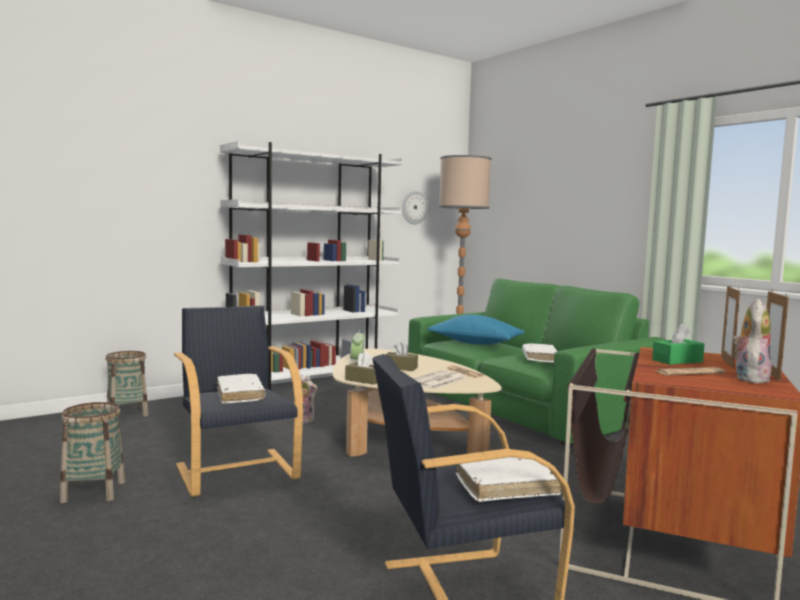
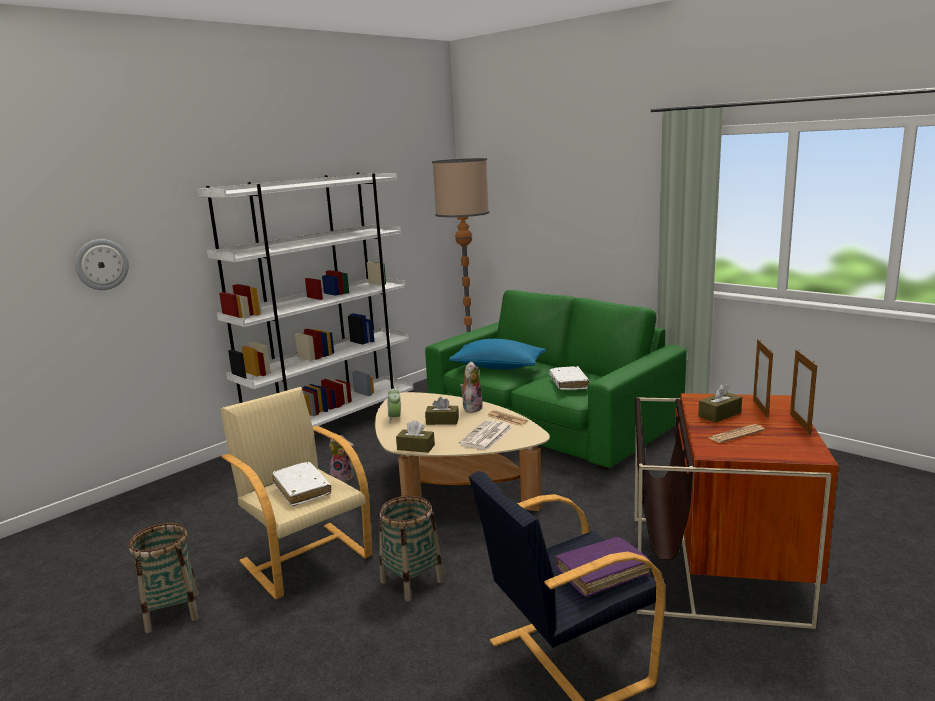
camera: 10 degrees left, 10 degrees up
basket [105,351,148,417] -> basket moved to [379,496,444,601]
black armchair [174,305,303,497] -> beige armchair [220,387,372,600]
wall clock [402,191,429,224] -> wall clock moved to [75,239,129,290]
white book [456,457,561,502] -> purple book [555,537,650,597]
green tissue box [652,324,704,365] -> brown tissue box [698,383,742,423]
plush toy [732,299,771,383] -> plush toy moved to [460,361,483,413]

